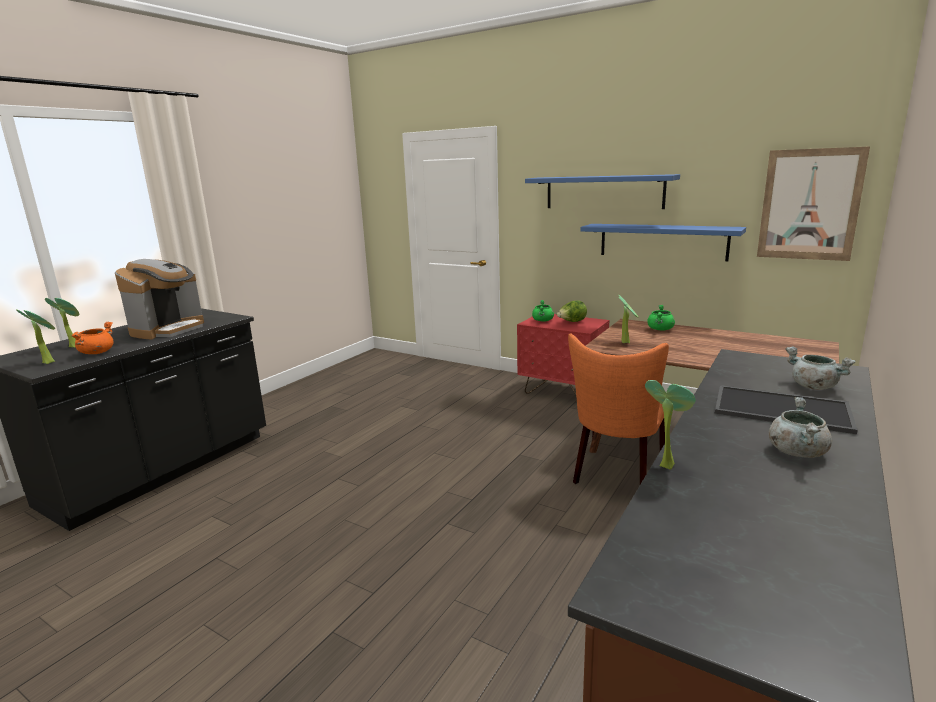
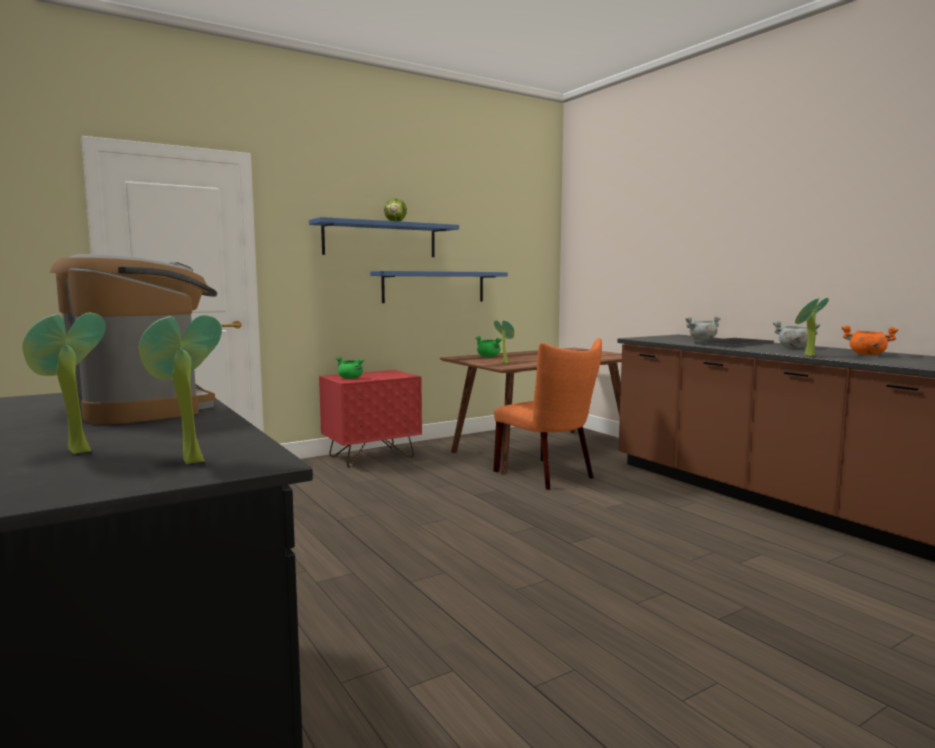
camera: 65 degrees left, 10 degrees down
orange cooking pot [71,322,114,354] -> orange cooking pot moved to [841,325,899,355]
lettuce [557,300,587,322] -> lettuce moved to [384,198,407,221]
picture [757,146,870,261] -> none

